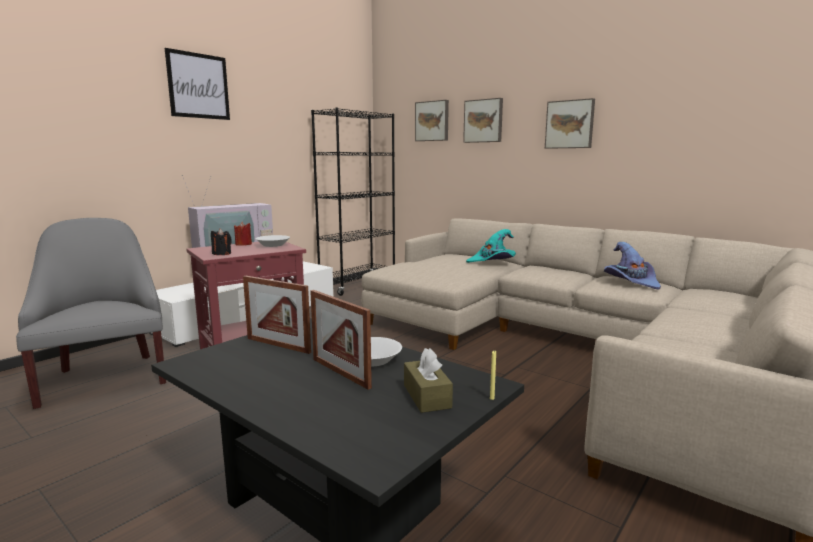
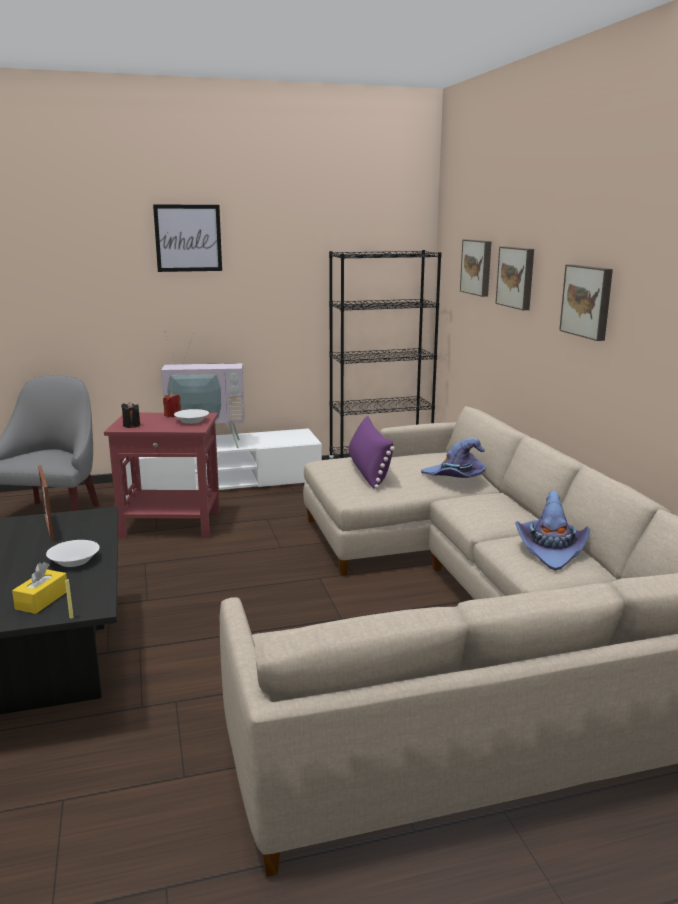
camera: 35 degrees right, 5 degrees up
picture frame [310,290,372,390] -> none
brown tissue box [404,348,453,413] -> yellow tissue box [12,562,67,614]
turquoise hat [466,229,516,263] -> purple hat [421,438,486,478]
none -> purple pillow [348,416,395,489]

